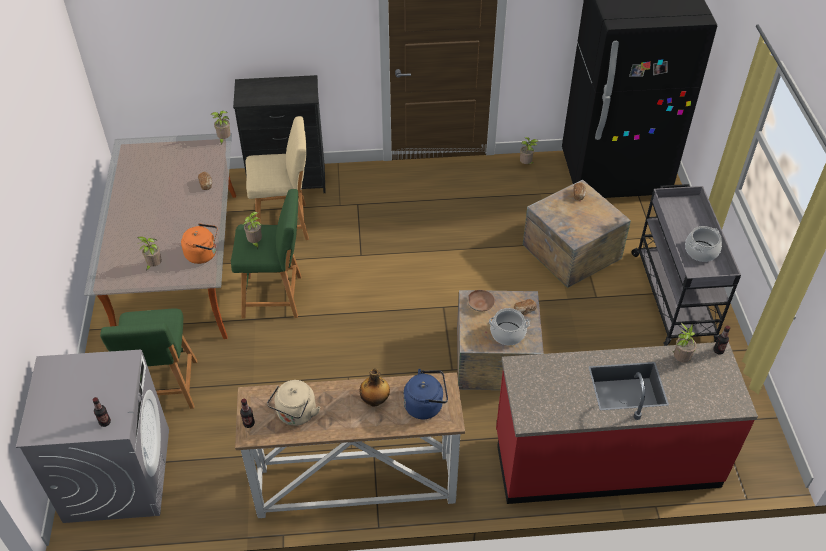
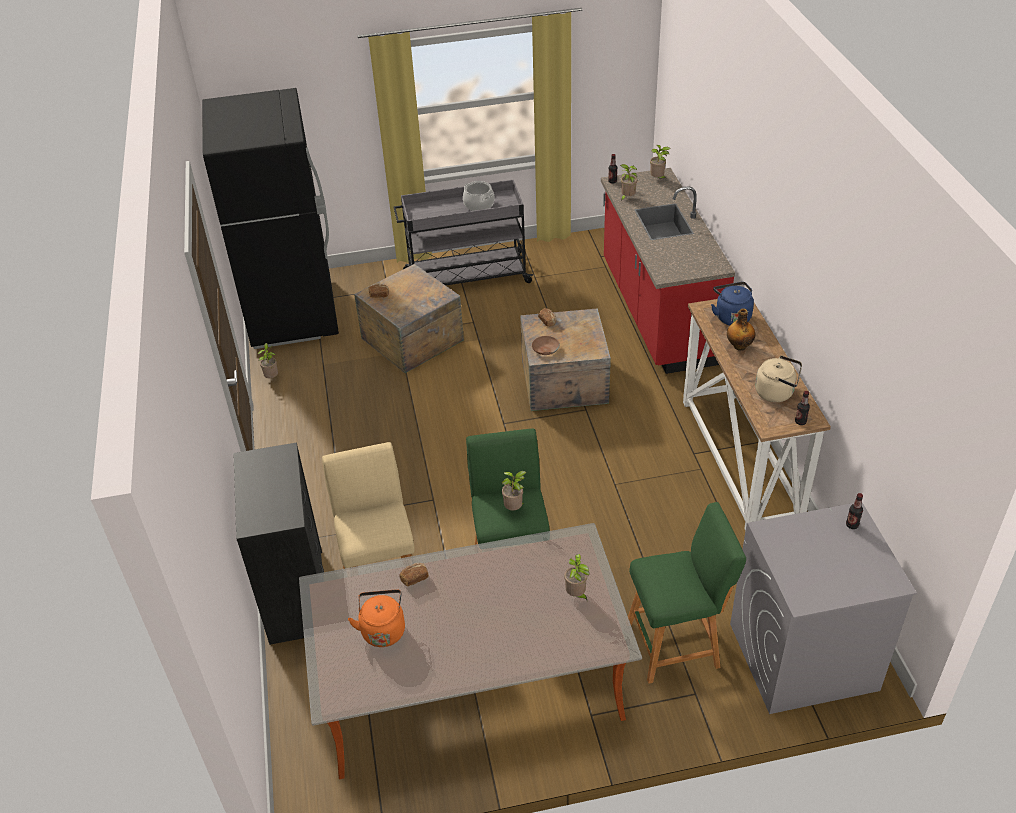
camera: 95 degrees left, 5 degrees down
orange kettle [181,223,218,264] -> orange kettle moved to [348,590,405,647]
potted plant [211,111,231,144] -> potted plant moved to [650,145,671,179]
cooking pot [489,308,530,345] -> none

